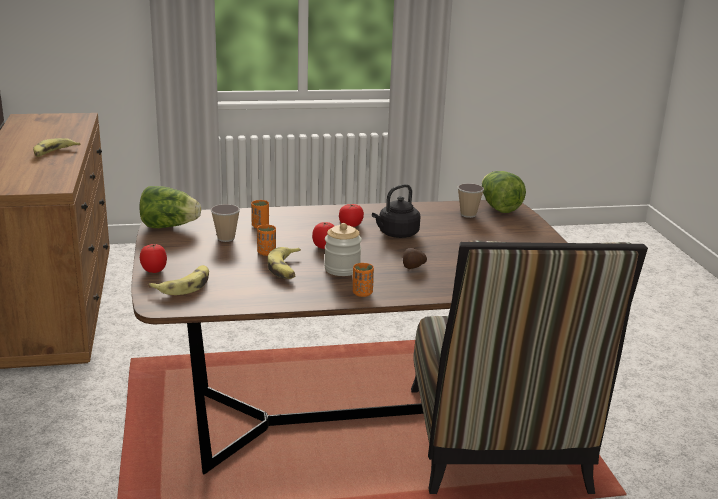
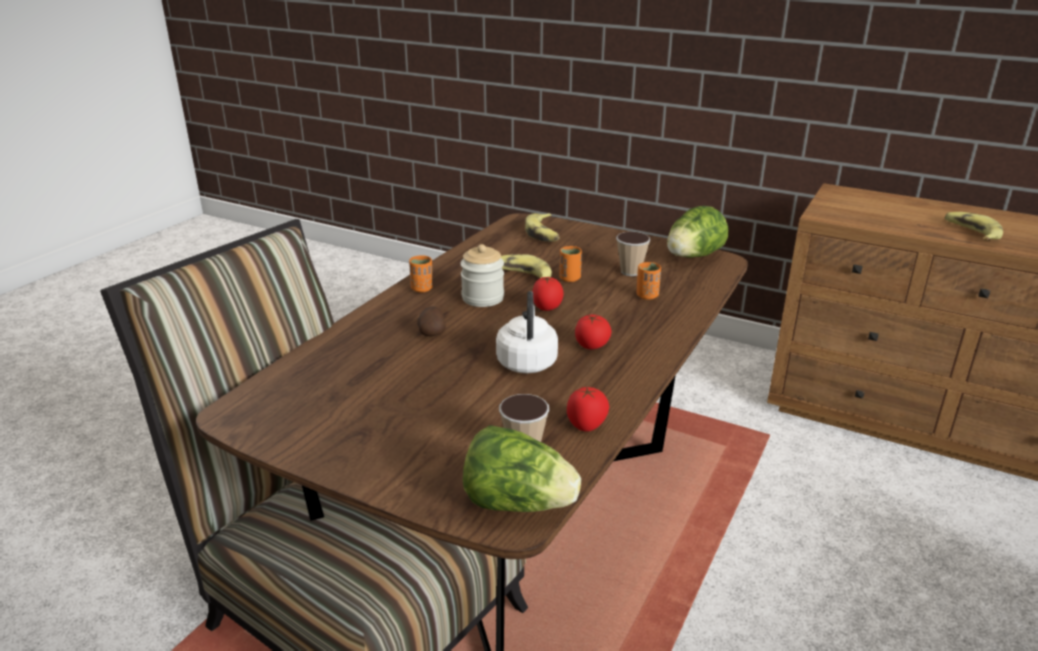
camera: 130 degrees right, 5 degrees up
tomato [140,244,167,273] -> tomato moved to [567,387,609,432]
black kettle [372,184,420,238] -> white kettle [496,291,558,373]

